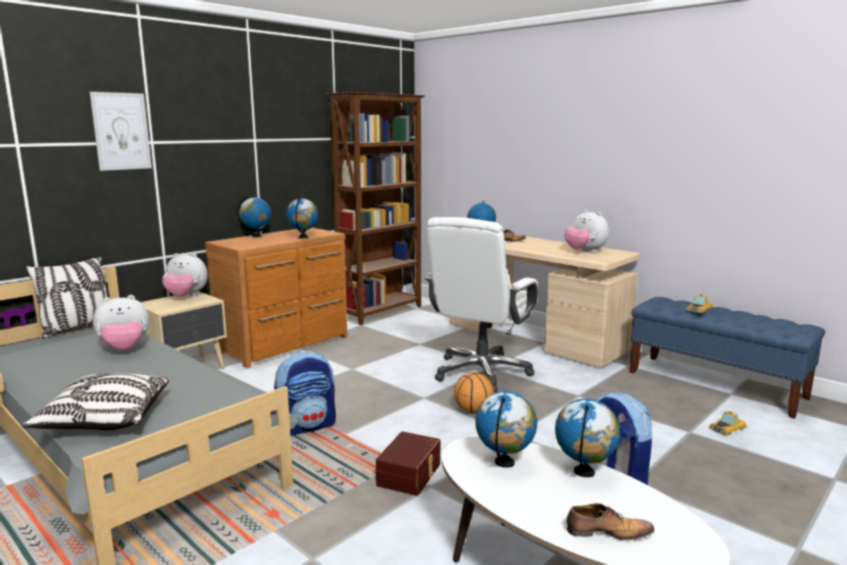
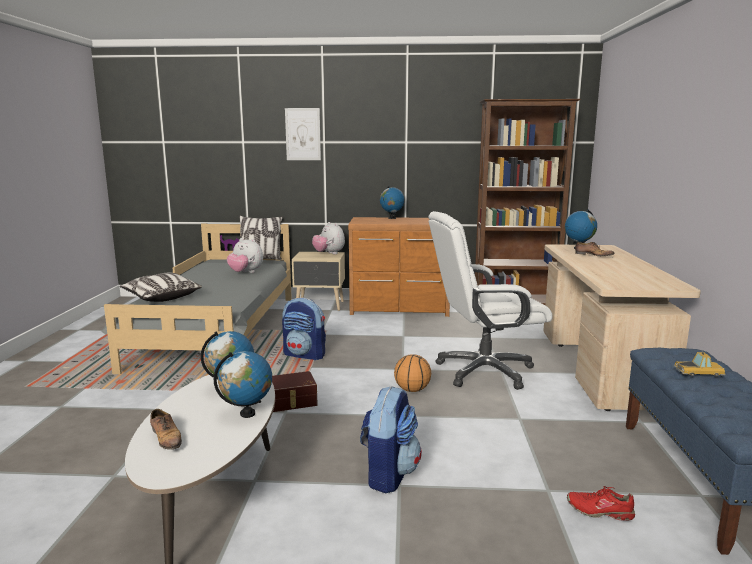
camera: 50 degrees right, 0 degrees up
globe [286,198,319,239] -> none
plush toy [564,210,609,253] -> none
toy car [709,411,747,435] -> red shoe [567,486,635,521]

